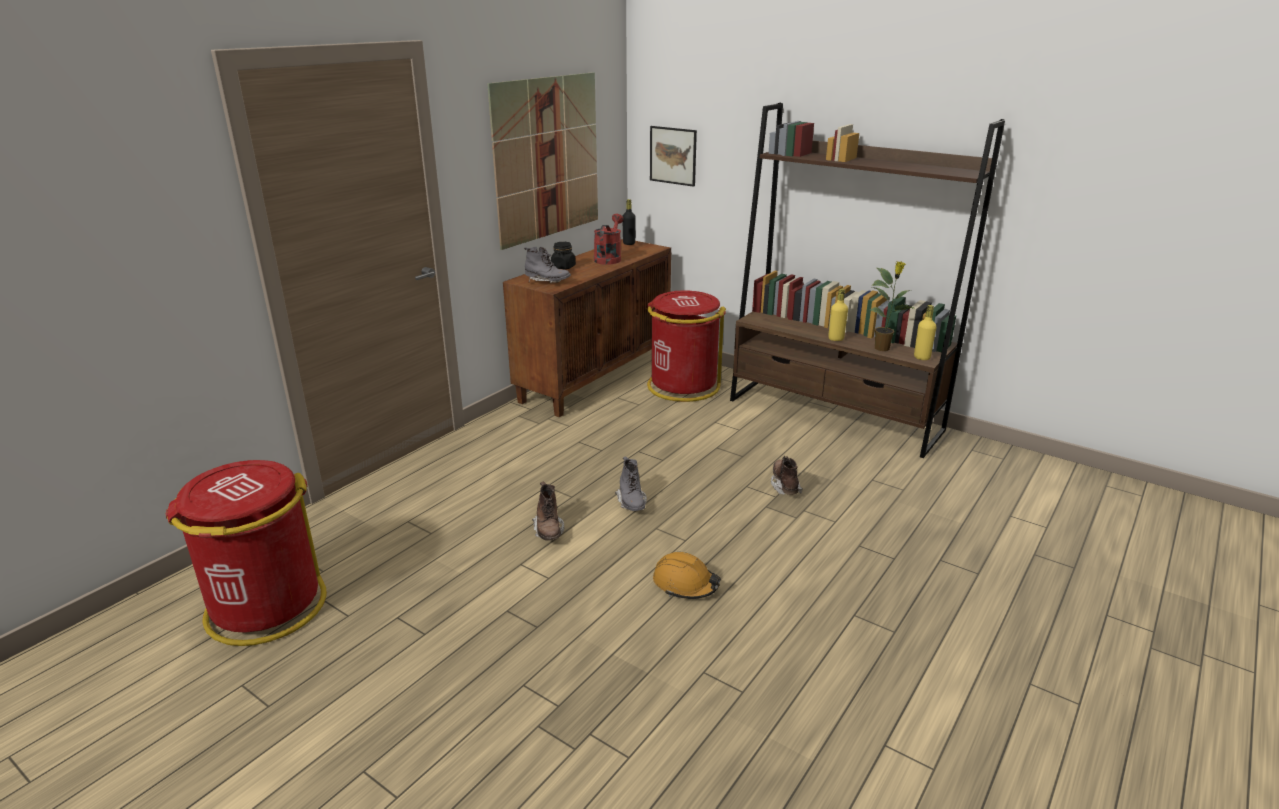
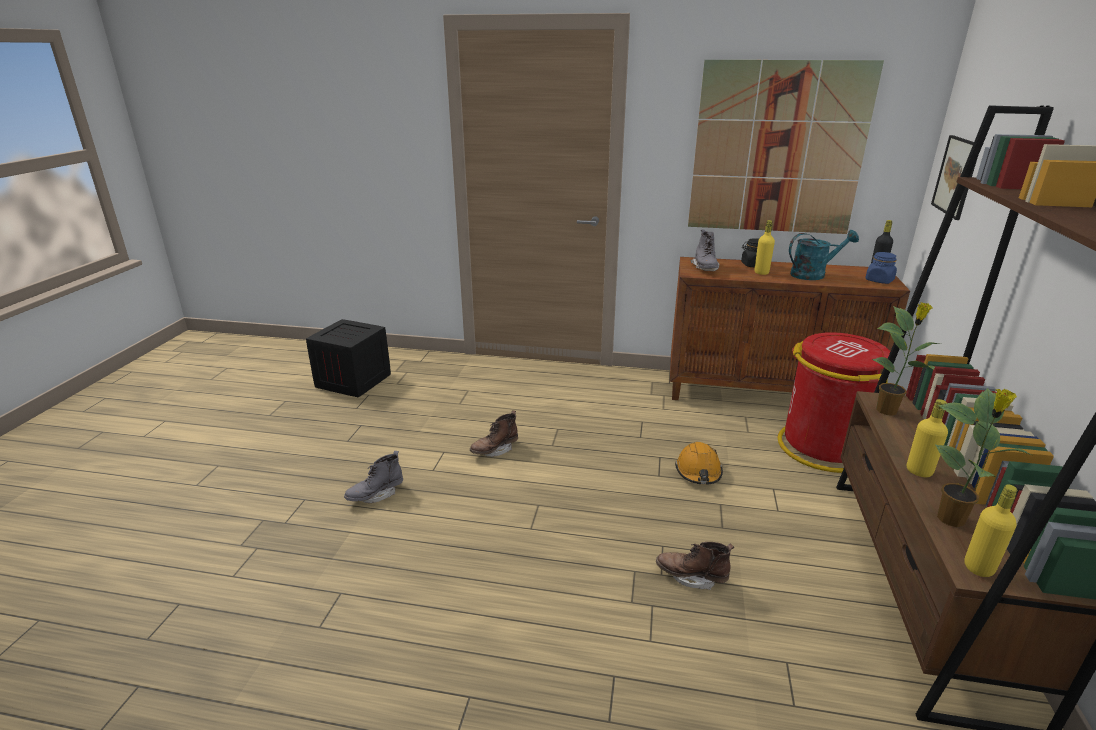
camera: 65 degrees right, 0 degrees up
red trash can [166,460,327,646] -> crate [306,319,391,398]
red watering can [594,214,623,265] -> turquoise watering can [789,230,859,280]
grey boot [615,456,647,511] -> grey boot moved to [344,451,403,503]
orange hard hat [653,552,721,599] -> orange hard hat moved to [675,442,723,485]
brown boot [771,456,803,495] -> brown boot turned 135 degrees counterclockwise [656,542,734,590]
none -> yellow bottle [754,220,775,275]
none -> blue jar [865,252,897,284]
none -> potted plant [872,302,939,416]

